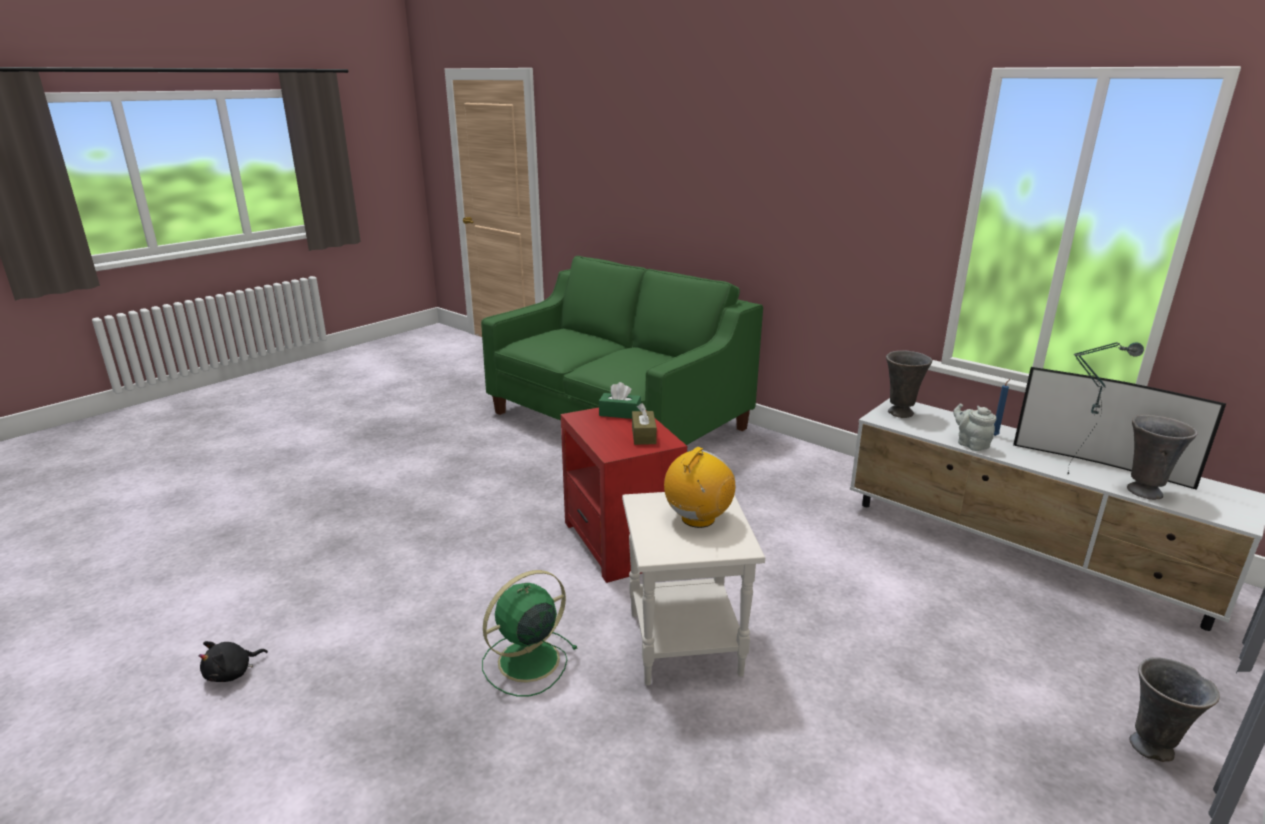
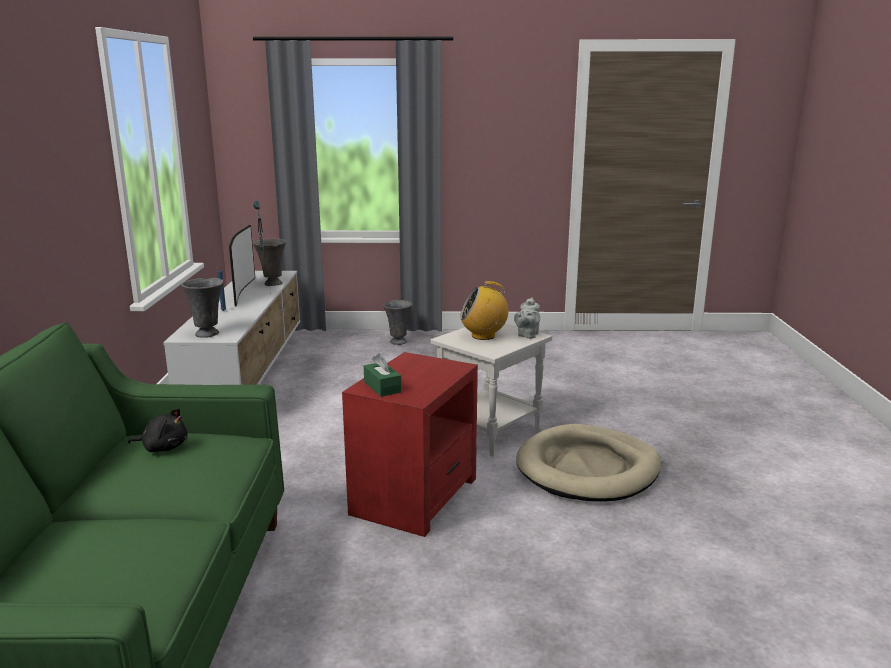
camera: 130 degrees left, 5 degrees down
black plush toy [198,641,268,682] -> black plush toy moved to [128,408,188,452]
green fan [482,570,578,697] -> beige dog bed [516,424,661,501]
brown tissue box [632,403,657,445] -> none
grey teapot [953,403,996,451] -> grey teapot moved to [514,297,540,339]

